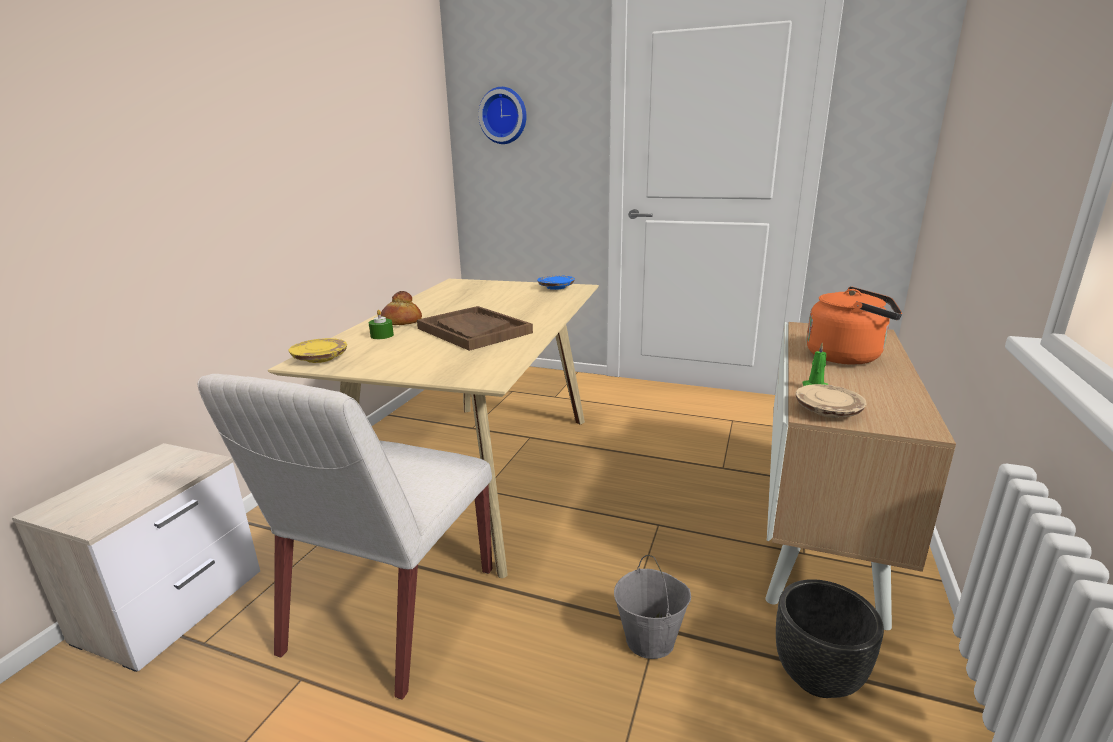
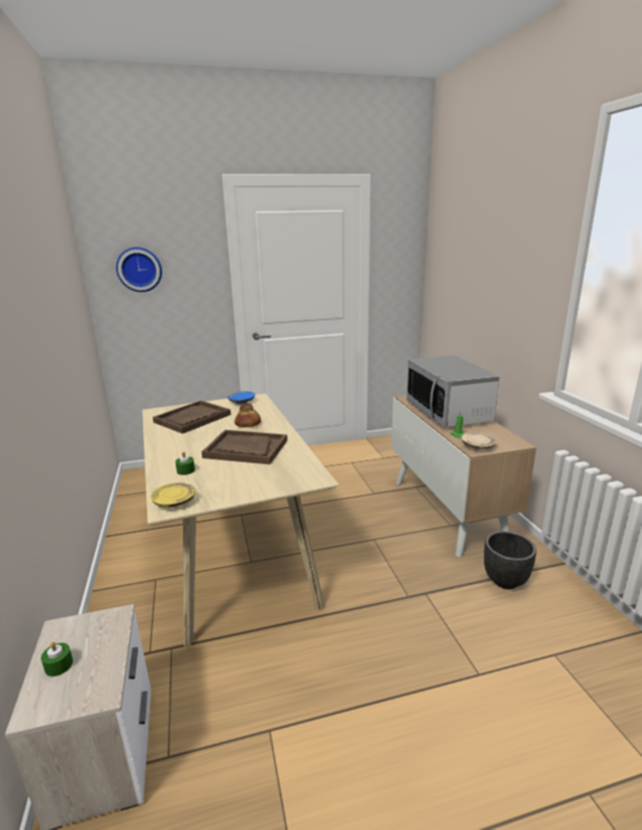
camera: 35 degrees left, 0 degrees up
white chair [198,374,492,700] -> none
bread [381,291,422,325] -> bread moved to [234,403,261,427]
grey bucket [614,555,691,659] -> none
orange kettle [806,287,902,365] -> microwave [407,355,499,428]
none -> green candle [41,642,73,677]
none -> brown tray [153,401,231,434]

